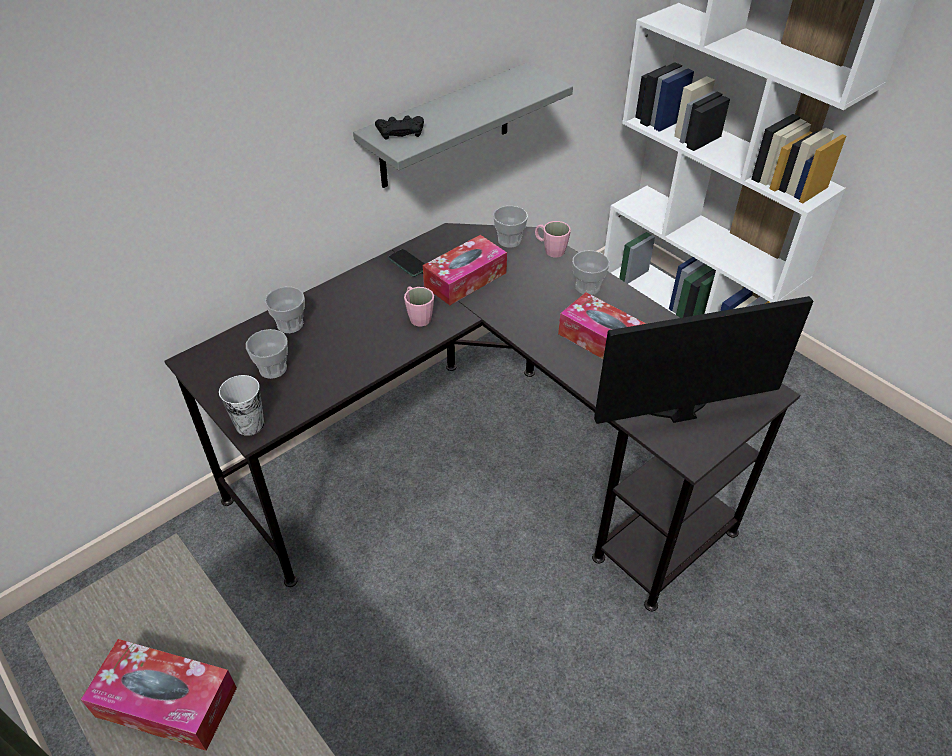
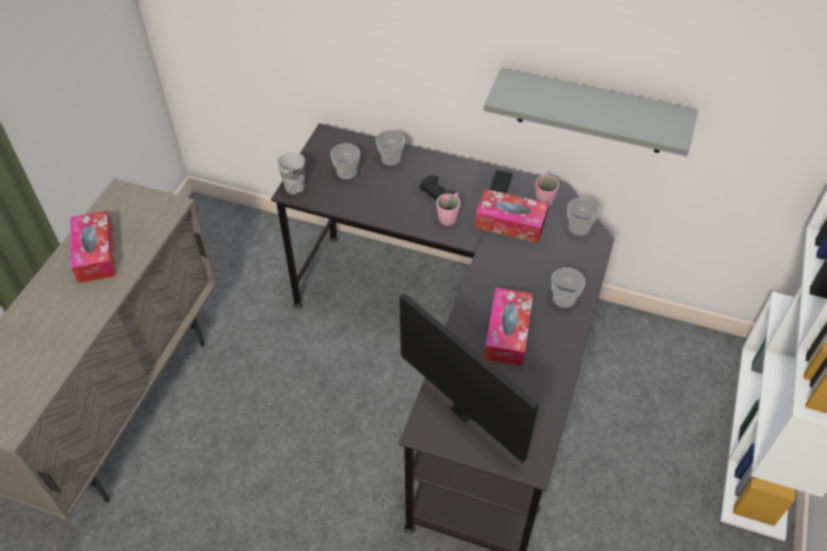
camera: 60 degrees right, 5 degrees up
black game controller [375,116,424,140] -> black game controller moved to [419,175,456,201]
pink mug [535,221,571,257] -> pink mug moved to [535,173,560,206]

